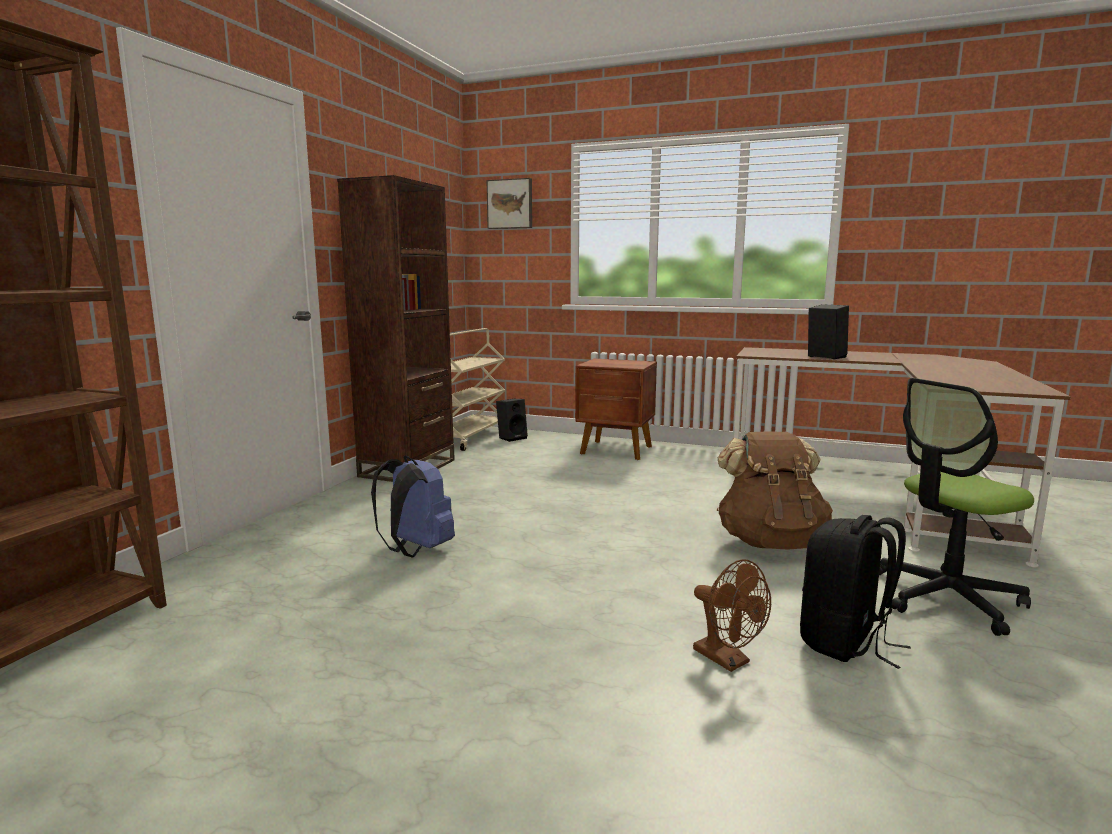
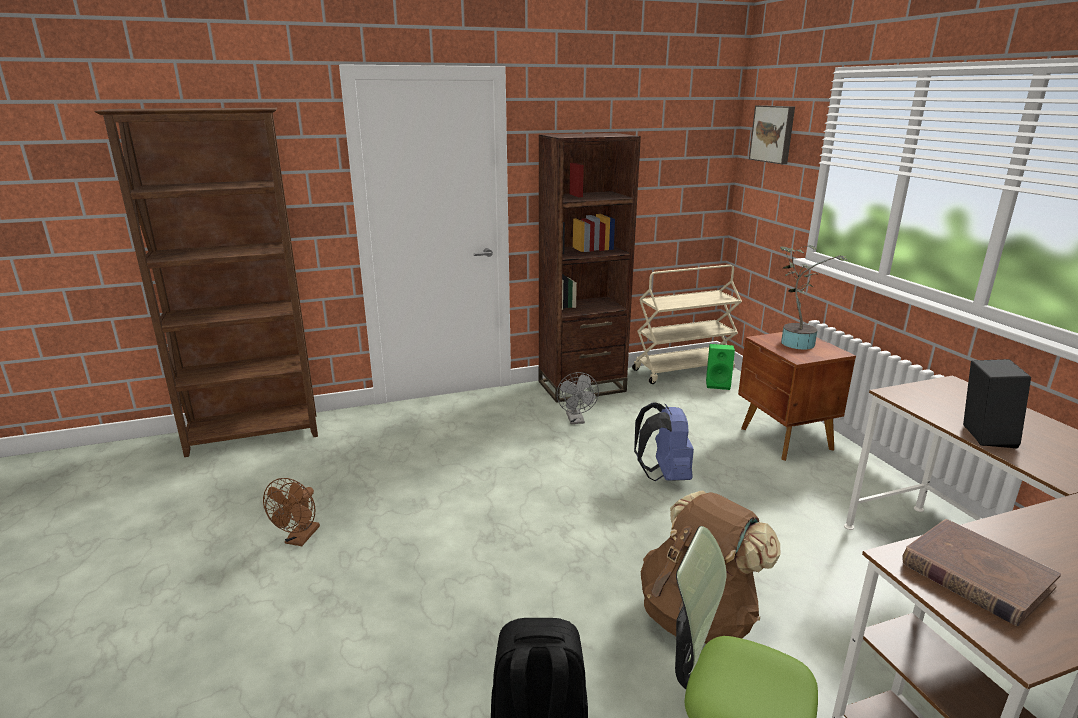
camera: 50 degrees right, 10 degrees up
blue backpack [371,455,455,558] -> blue backpack moved to [634,402,694,481]
black speaker [496,399,528,442] -> green speaker [706,344,735,390]
brown fan [693,559,771,672] -> brown fan moved to [263,478,320,546]
none -> grey fan [557,372,599,424]
none -> potted plant [780,245,847,349]
none -> brown book [902,519,1061,626]

